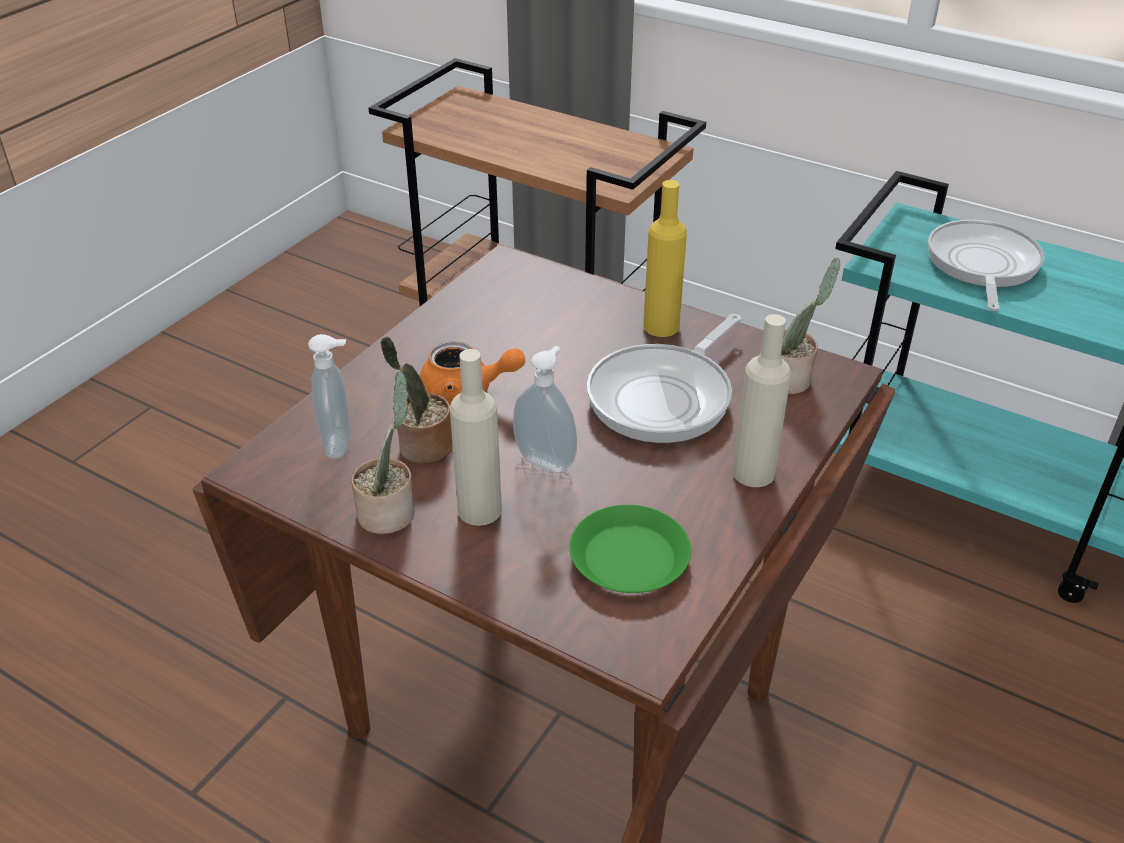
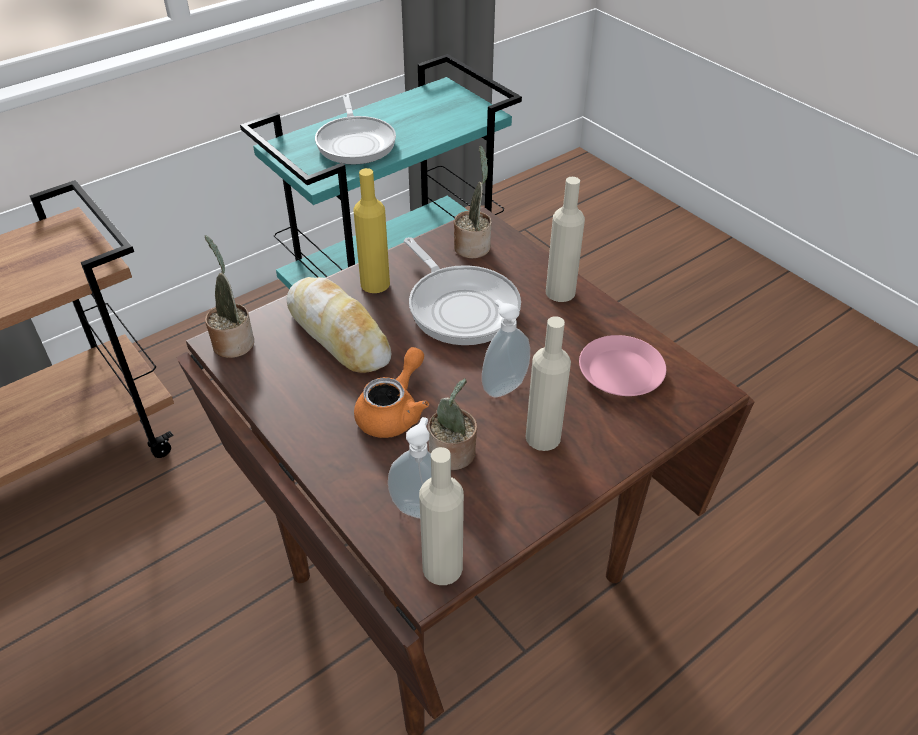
camera: 70 degrees left, 5 degrees up
potted plant [351,371,414,534] -> potted plant moved to [205,235,254,358]
green plate [569,505,691,593] -> pink plate [579,335,666,396]
frying pan [928,220,1044,311] -> frying pan turned 135 degrees counterclockwise [315,94,396,165]
none -> bread [287,277,391,373]
none -> beige bottle [419,447,464,585]

